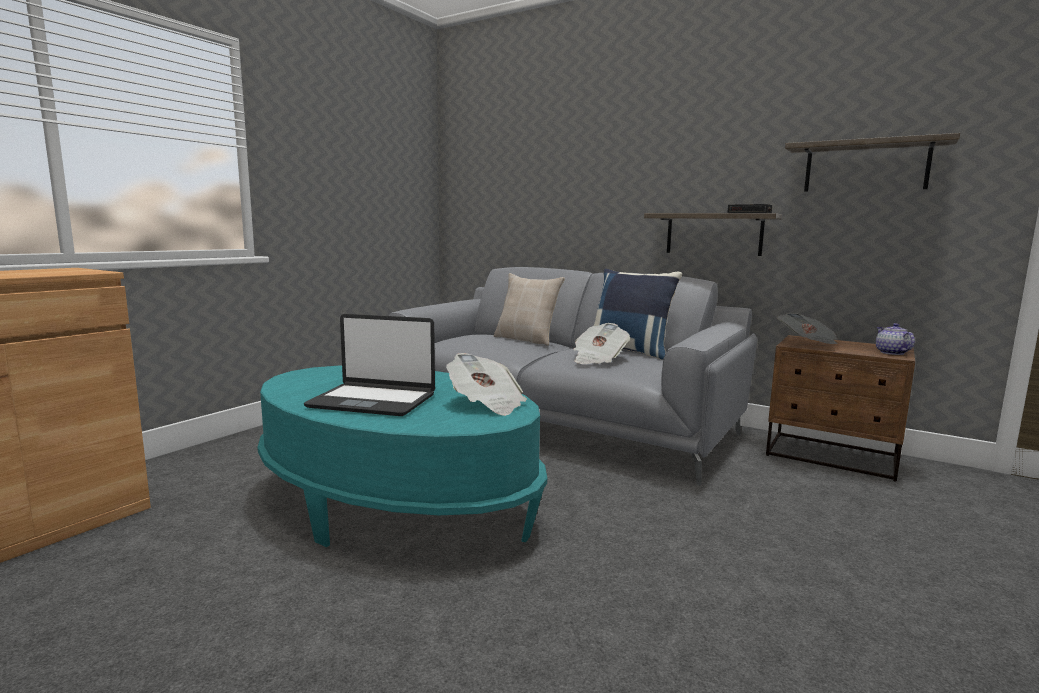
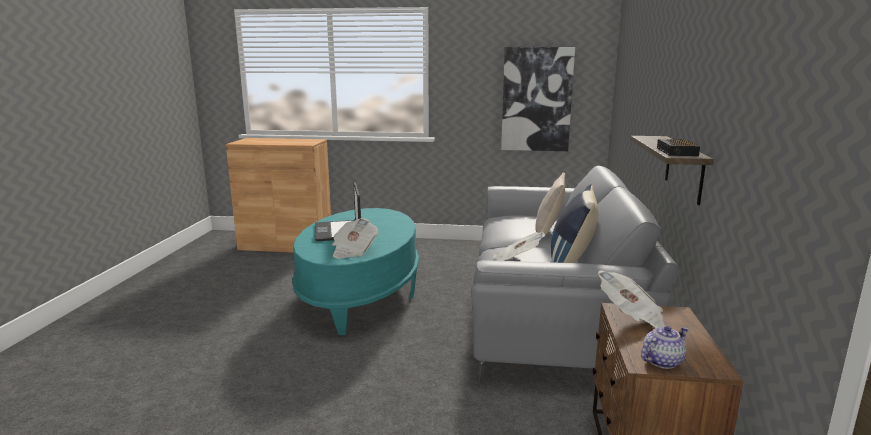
camera: 65 degrees right, 5 degrees up
shelf [785,133,960,192] -> none
none -> picture [501,47,575,151]

